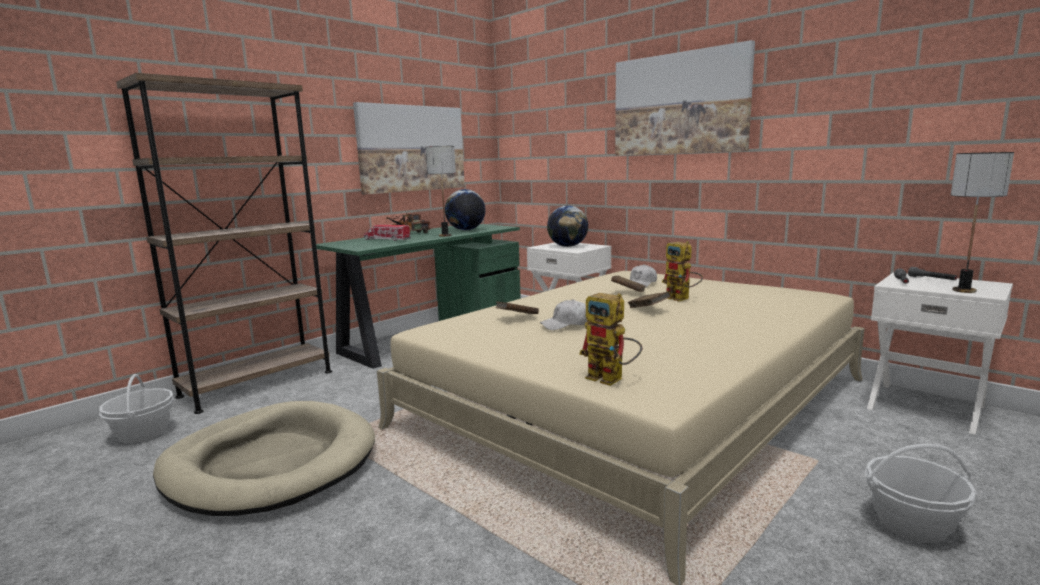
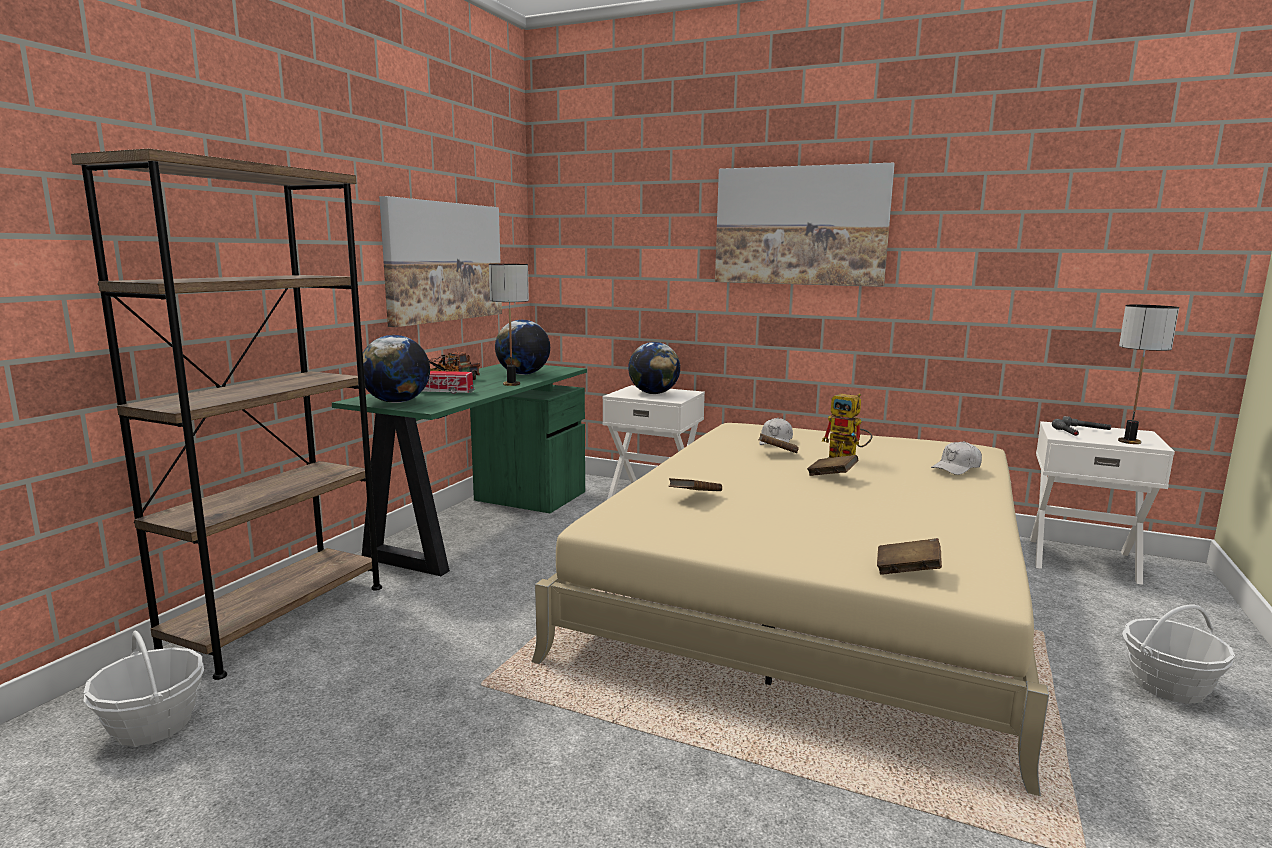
camera: 20 degrees left, 0 degrees up
beige dog bed [153,401,375,516] -> none
white cap [540,299,587,330] -> white cap moved to [931,441,982,475]
toy robot [579,293,642,386] -> brown book [877,538,942,575]
none -> globe [363,335,430,403]

